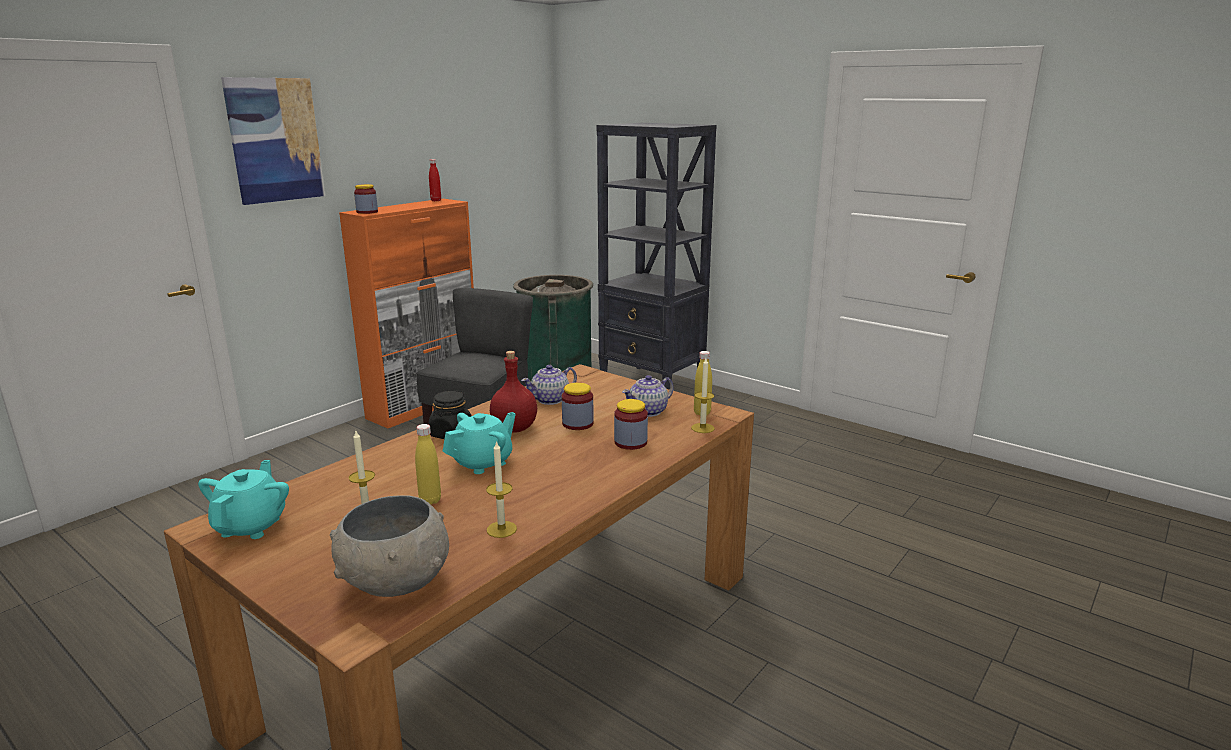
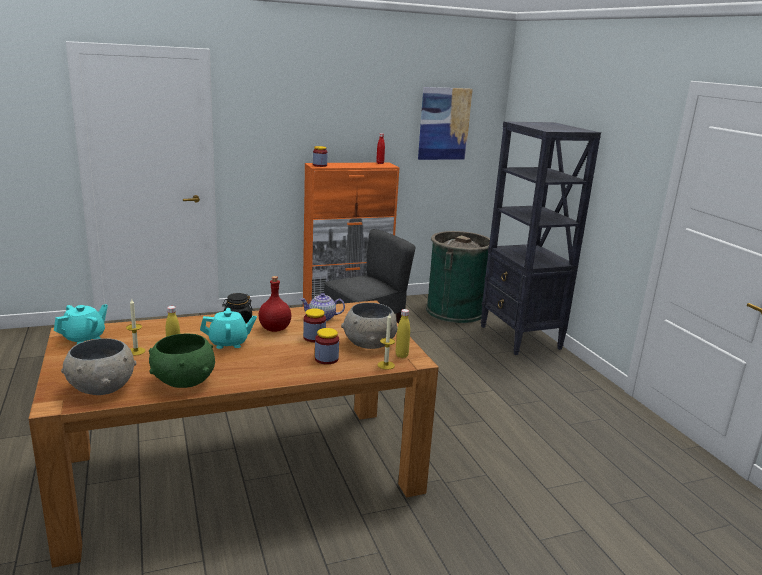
camera: 30 degrees right, 0 degrees up
picture [221,77,325,205] -> picture moved to [418,87,473,160]
candle [486,441,517,538] -> green bowl [149,334,215,388]
teapot [622,375,674,417] -> grey bowl [341,303,398,349]

